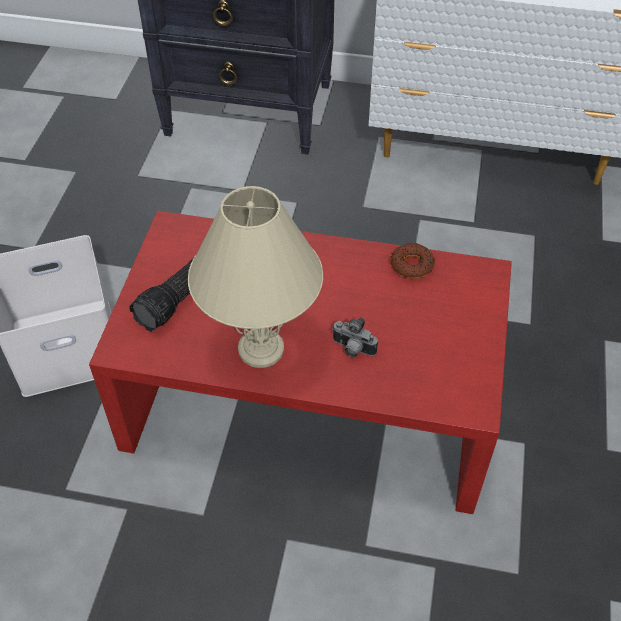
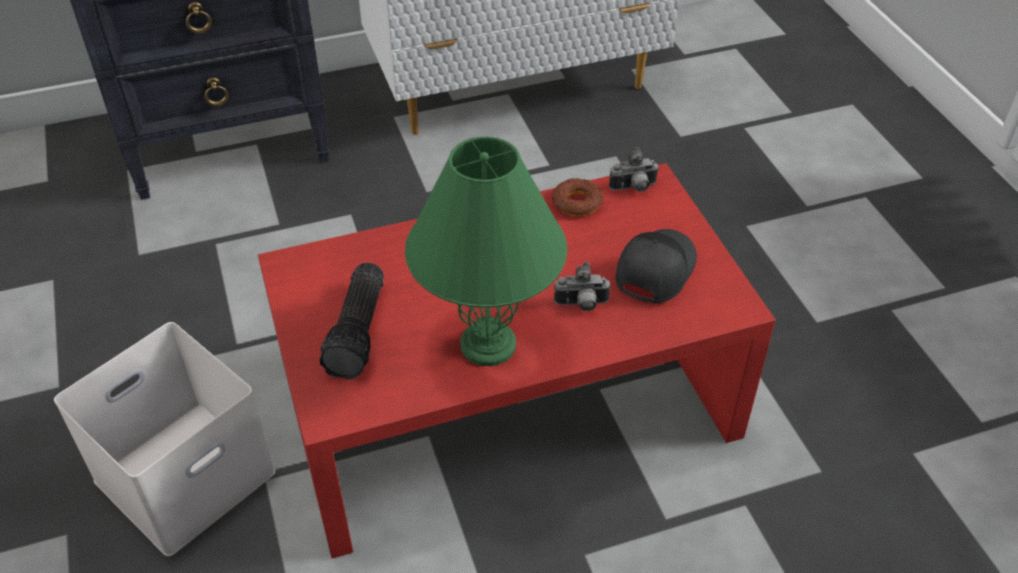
camera: 30 degrees left, 5 degrees down
beige table lamp [188,186,323,368] -> green table lamp [405,136,567,366]
none -> camera [609,147,659,192]
none -> black cap [615,229,697,304]

